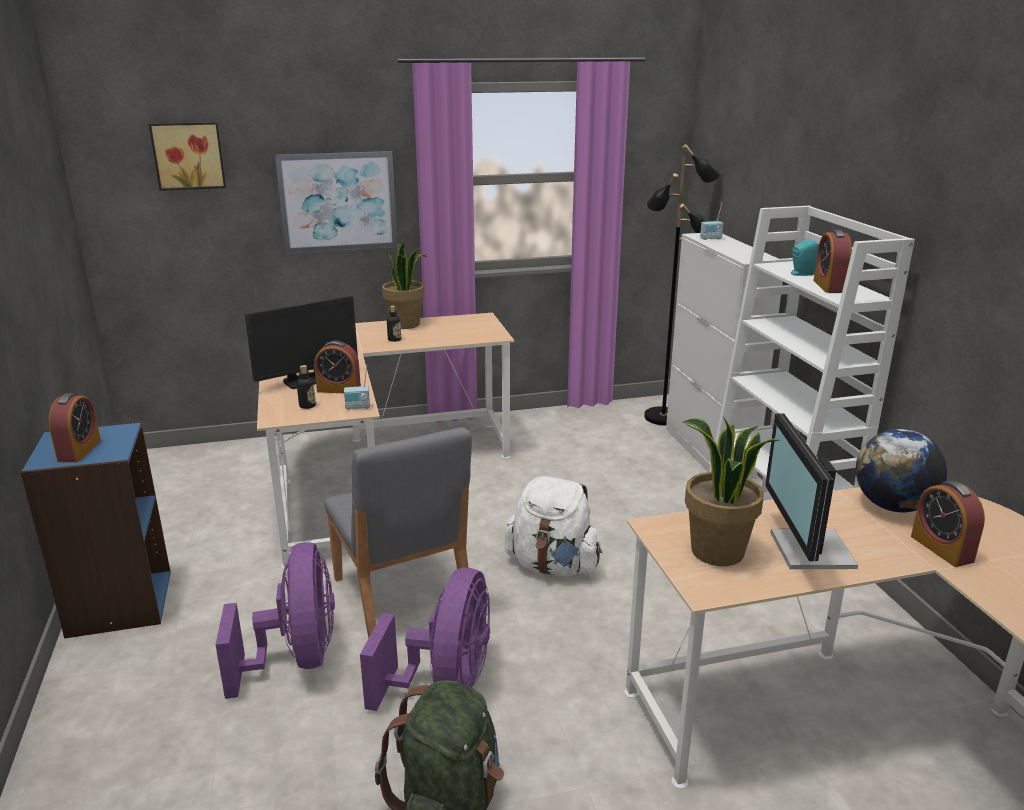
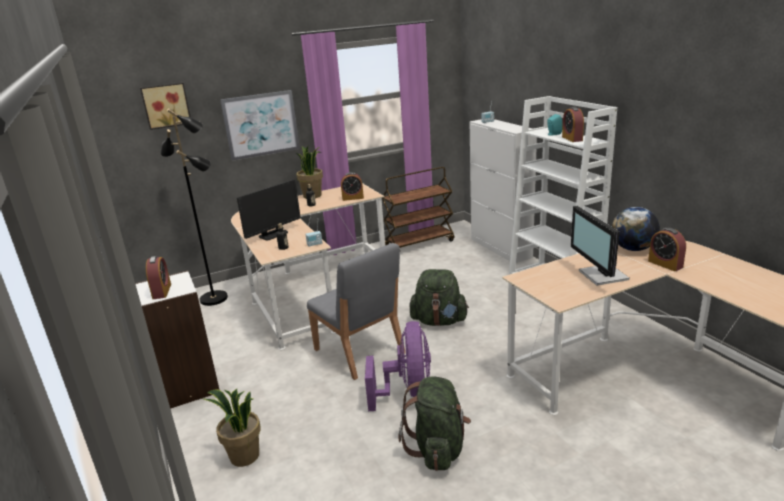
camera: 10 degrees left, 0 degrees up
blue bookcase [20,421,171,639] -> white bookcase [135,271,220,409]
purple fan [215,542,335,699] -> none
alarm clock [314,341,361,393] -> alarm clock moved to [341,172,364,201]
white backpack [504,476,602,576] -> green backpack [409,269,469,326]
black floor lamp [644,144,721,426] -> black floor lamp moved to [160,108,228,306]
potted plant [682,417,779,566] -> potted plant moved to [204,389,261,467]
none -> brown cart [382,167,454,248]

